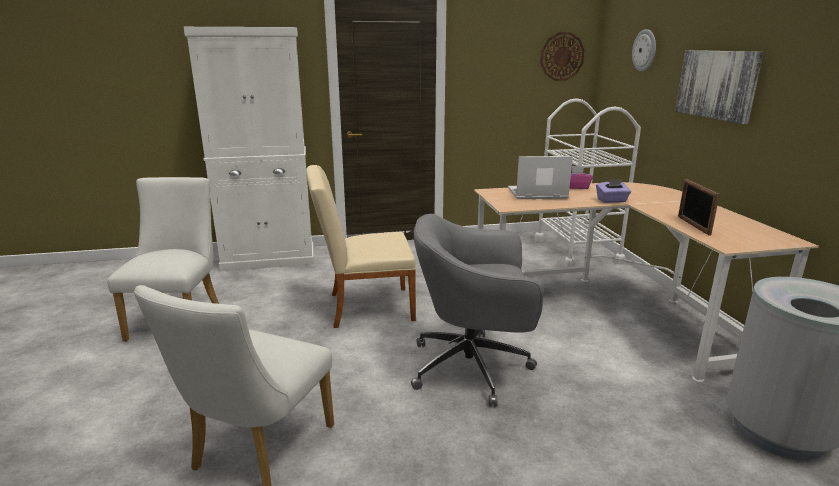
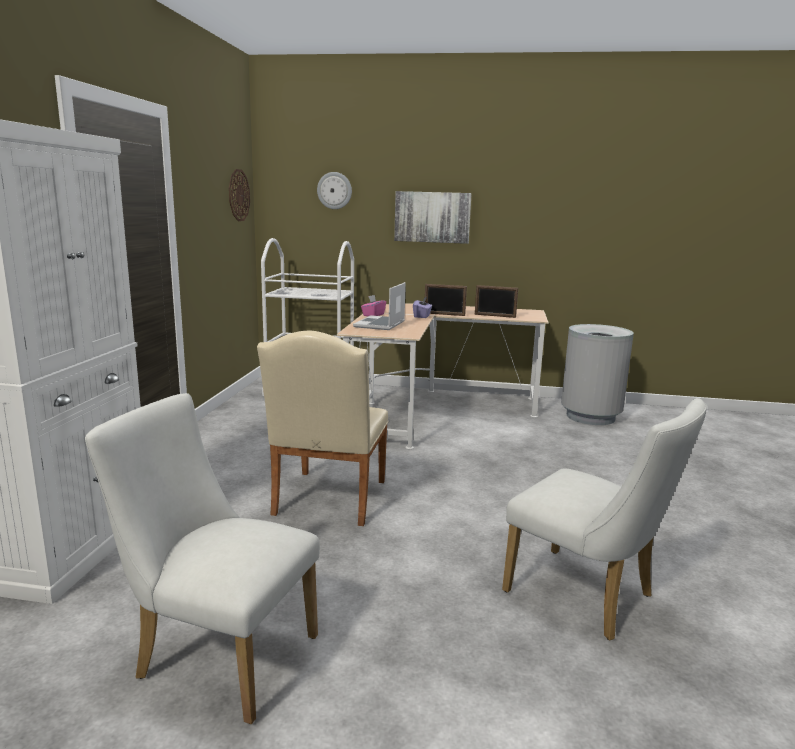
camera: 70 degrees left, 5 degrees down
grey office chair [411,214,544,407] -> none
none -> picture frame [425,284,467,316]

